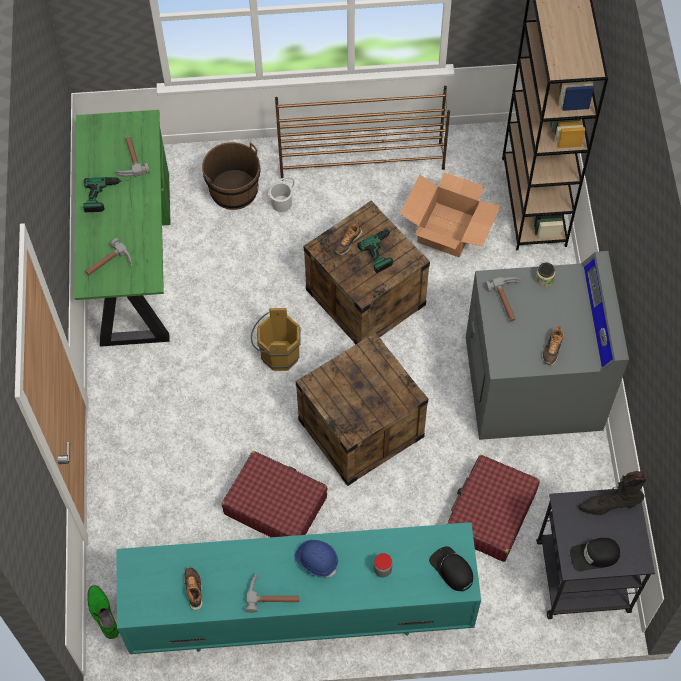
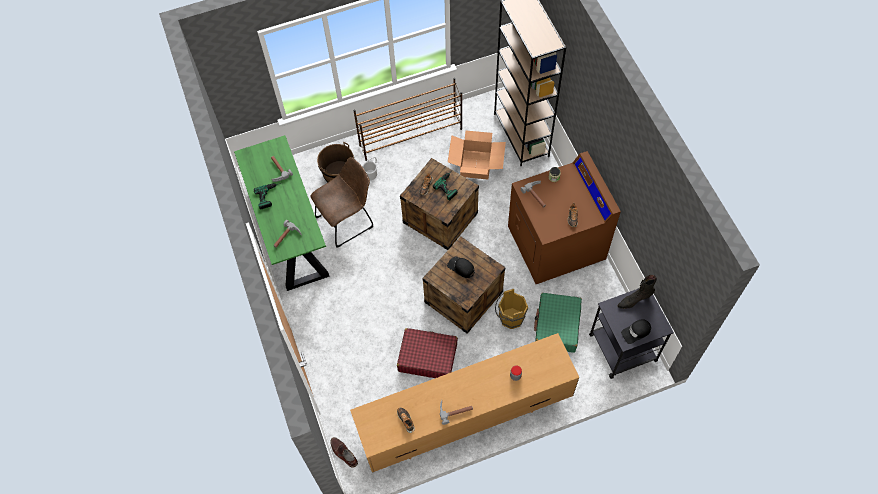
camera: 15 degrees left, 0 degrees up
green boot [87,585,119,639] -> brown boot [330,437,358,468]
turquoise cabinet [117,522,481,654] -> brown cabinet [350,333,579,473]
brown bucket [251,308,301,371] -> brown bucket moved to [495,289,528,329]
blue hard hat [294,540,338,577] -> none
black cap [429,546,473,591] -> black cap moved to [447,257,475,278]
red suitcase [447,455,540,562] -> green suitcase [534,293,582,353]
grey washing machine [466,251,629,440] -> brown washing machine [508,151,621,284]
none -> brown chair [310,157,374,248]

